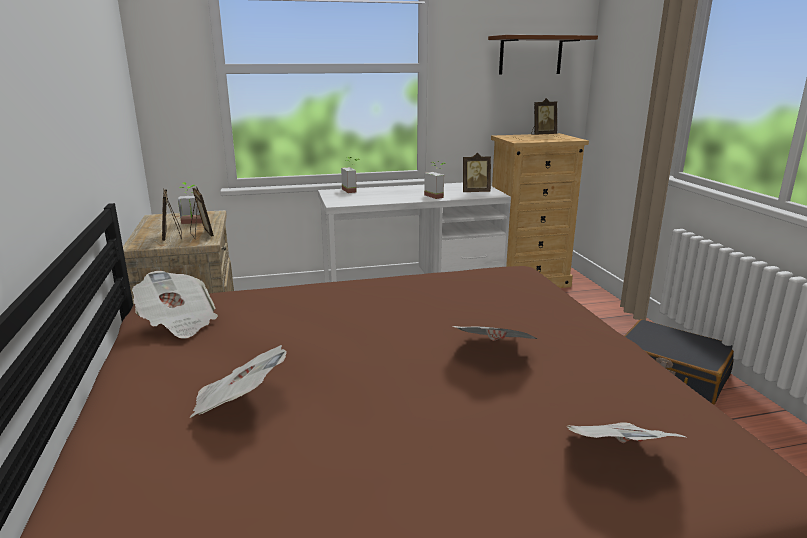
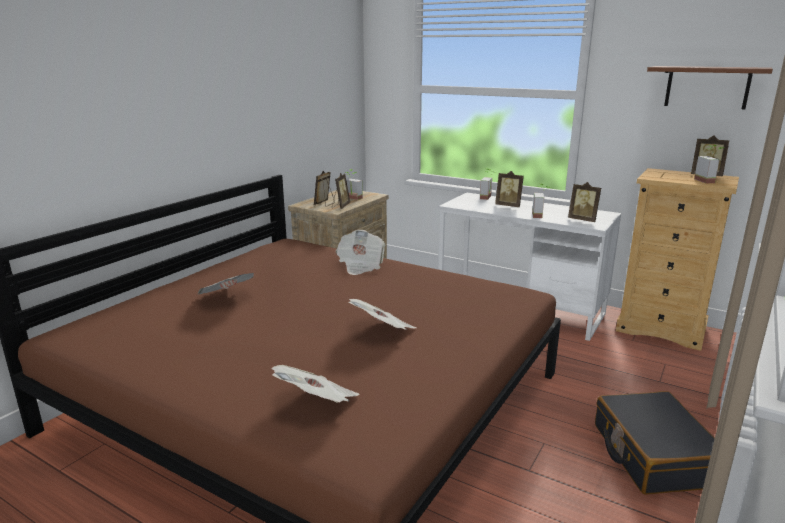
camera: 45 degrees right, 0 degrees up
newspaper [132,271,218,339] -> newspaper moved to [336,230,385,275]
none -> picture frame [495,171,524,207]
none -> potted plant [694,145,724,183]

